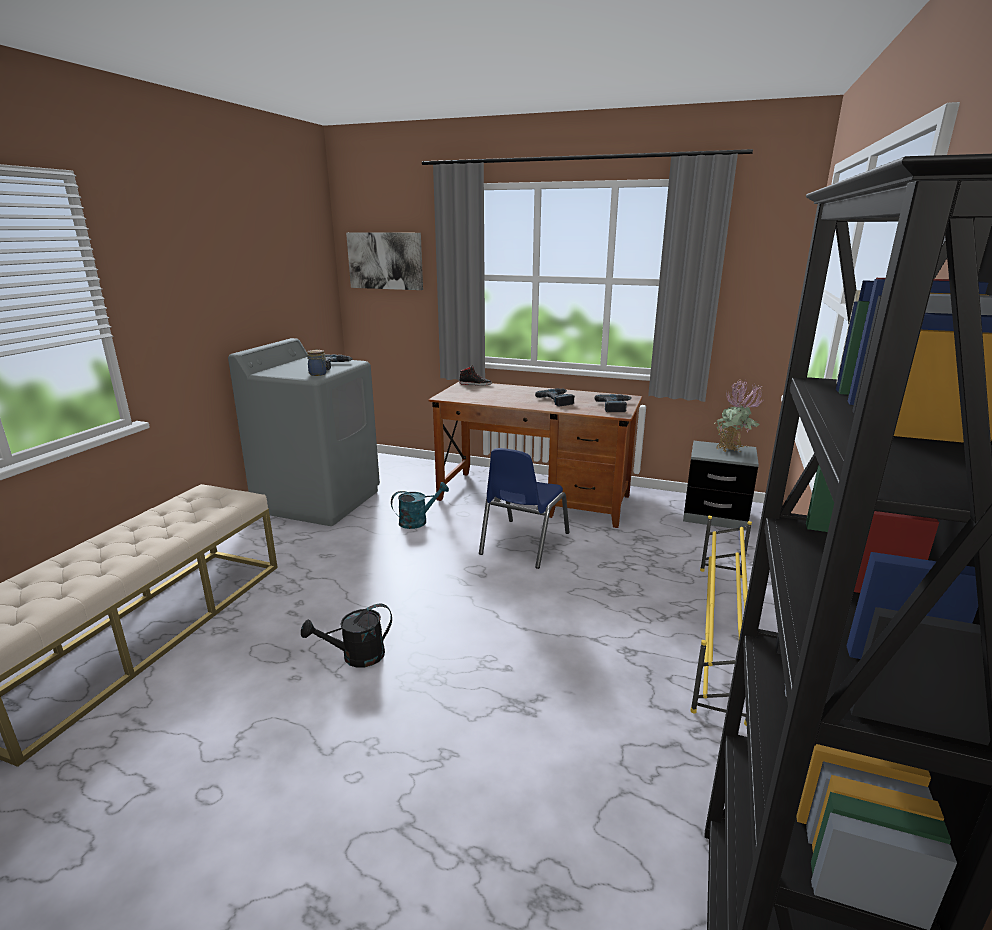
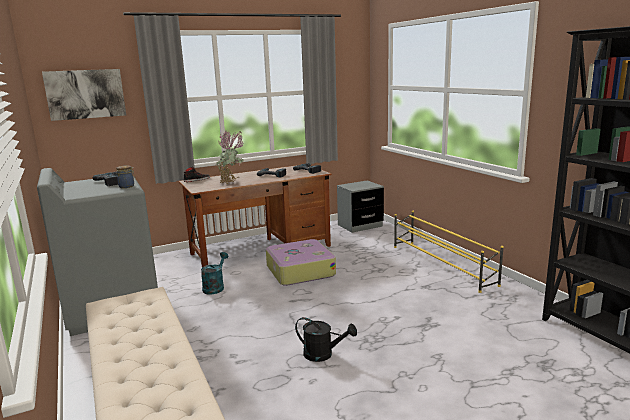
camera: 45 degrees left, 5 degrees down
black watering can [301,604,392,668] -> black watering can turned 90 degrees counterclockwise [295,317,357,362]
blue chair [479,448,569,569] -> suitcase [266,239,336,286]
potted plant [714,378,763,452] -> potted plant moved to [215,131,244,184]

